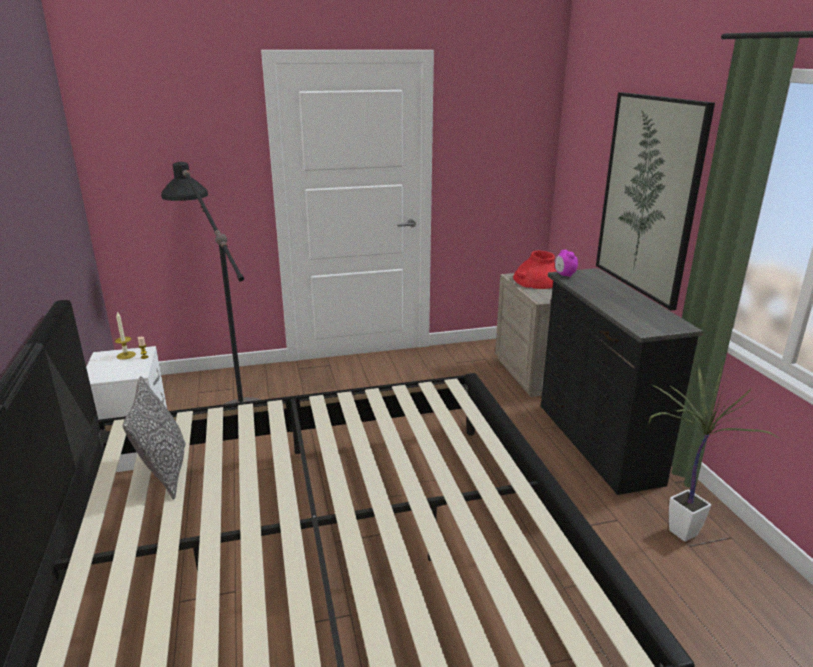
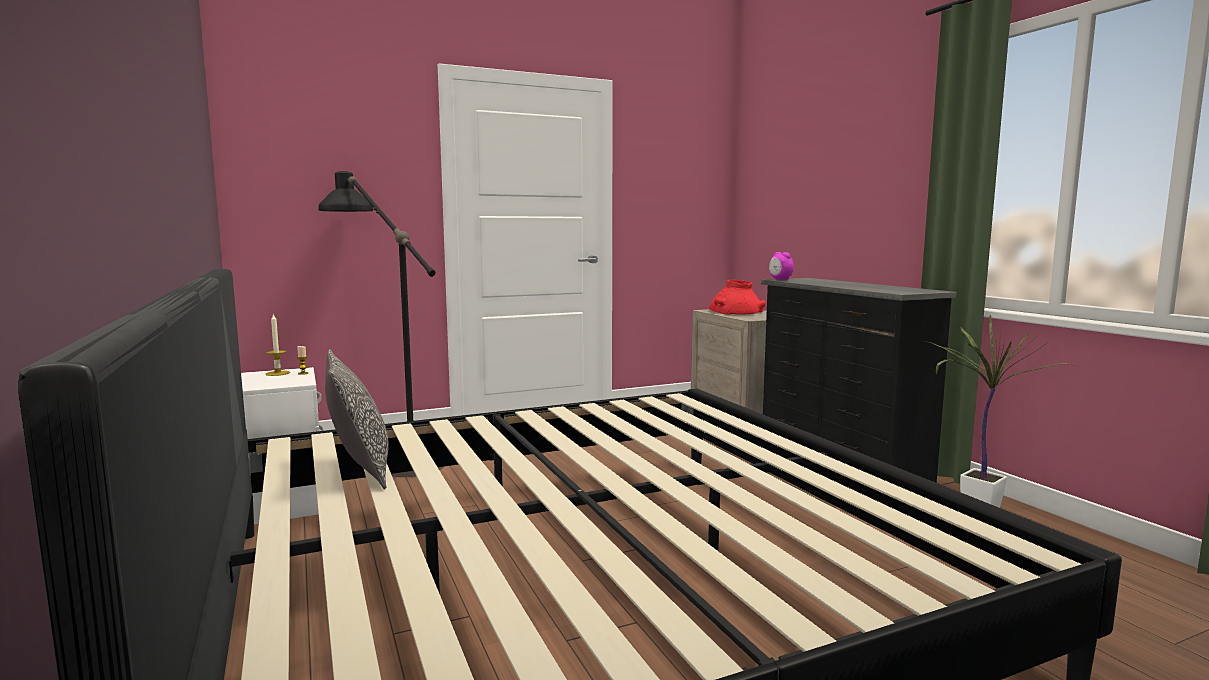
camera: 10 degrees left, 15 degrees down
picture [596,92,715,311] -> none

